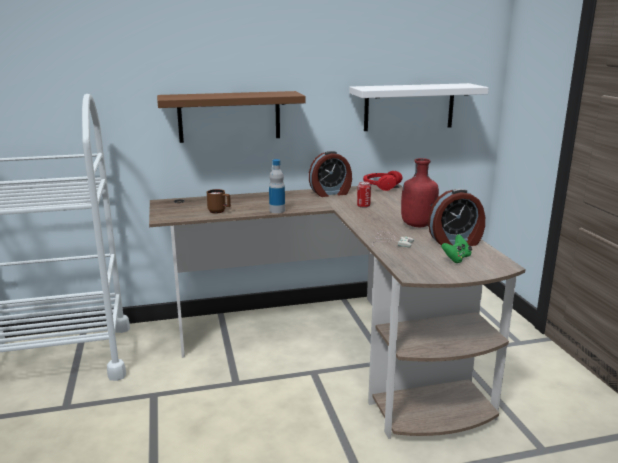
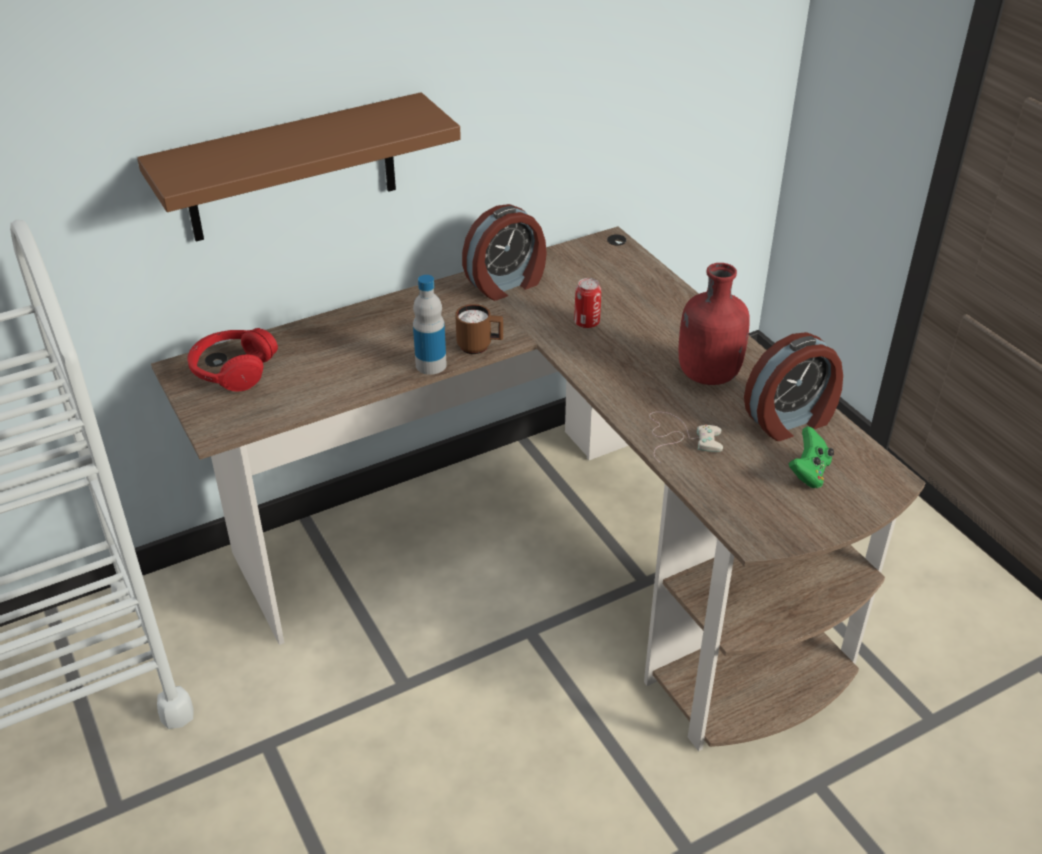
camera: 15 degrees left, 20 degrees up
brown mug [207,189,231,214] -> brown mug moved to [455,304,503,354]
white shelf [349,83,489,131] -> none
red headphones [363,171,402,191] -> red headphones moved to [187,328,278,392]

